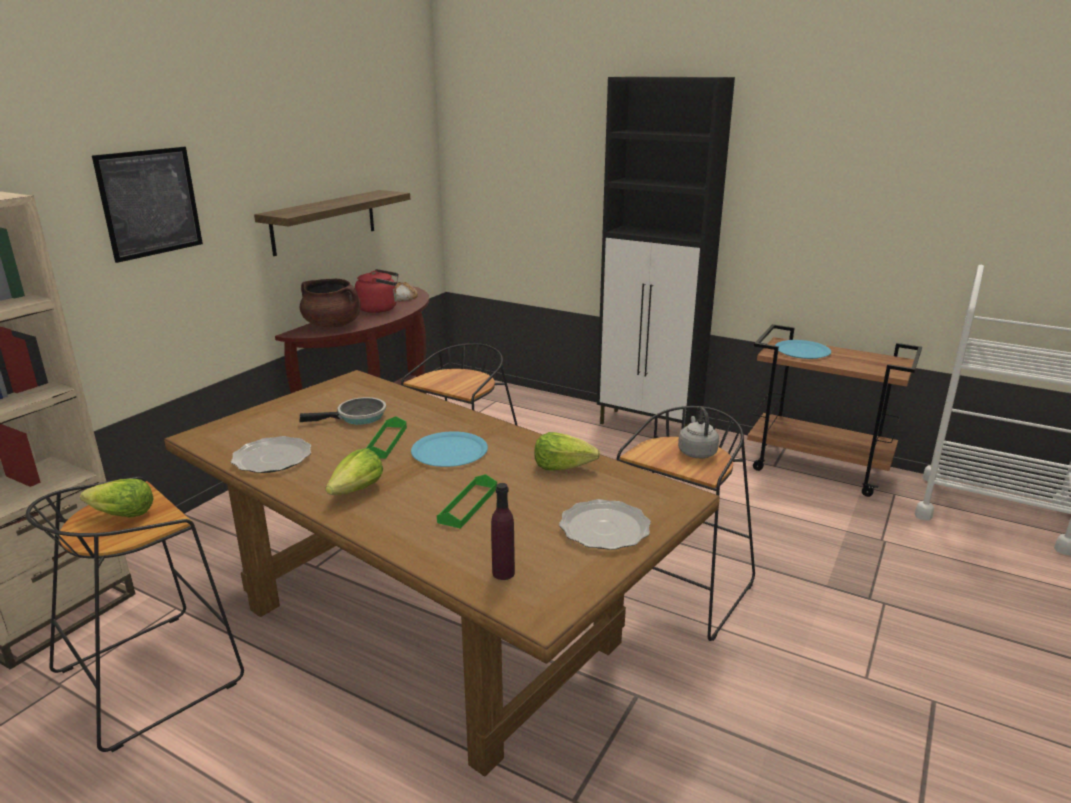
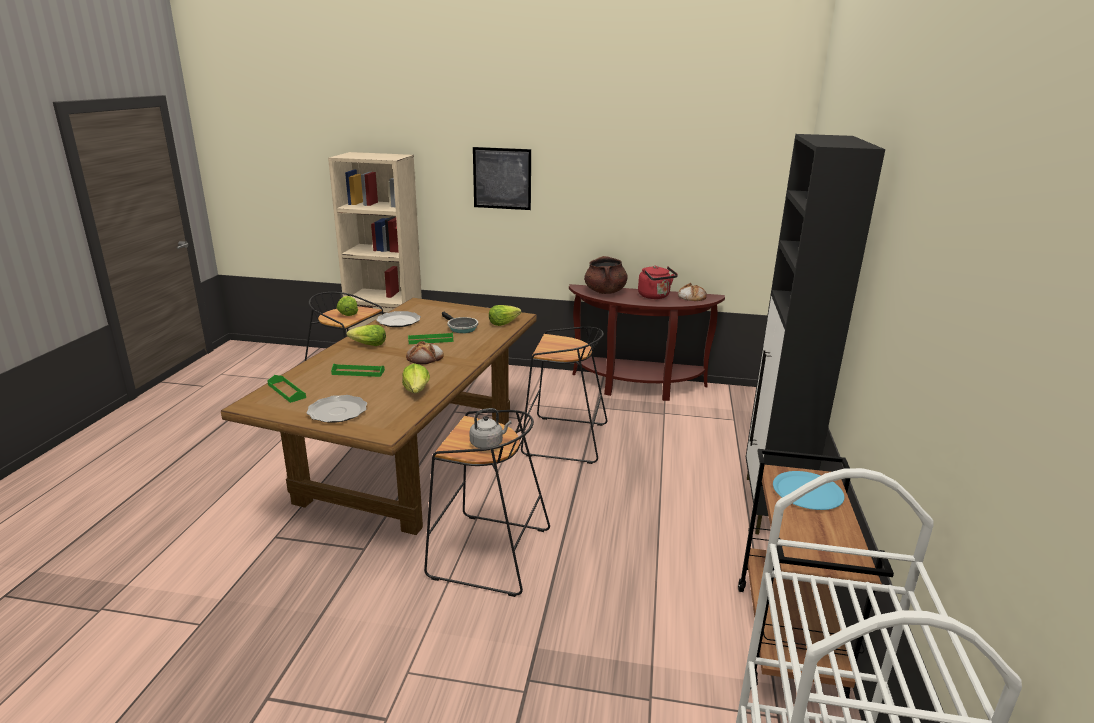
camera: 70 degrees right, 0 degrees up
shelf [254,190,410,256] -> none
blue plate [411,431,488,467] -> bread [406,341,444,364]
purple bottle [491,483,515,580] -> green tray [267,375,306,403]
none -> lettuce [489,305,522,326]

